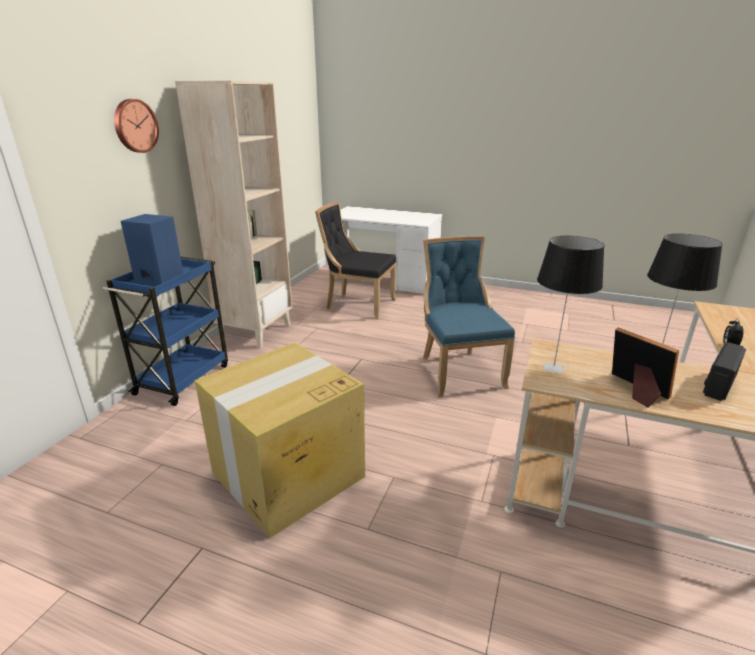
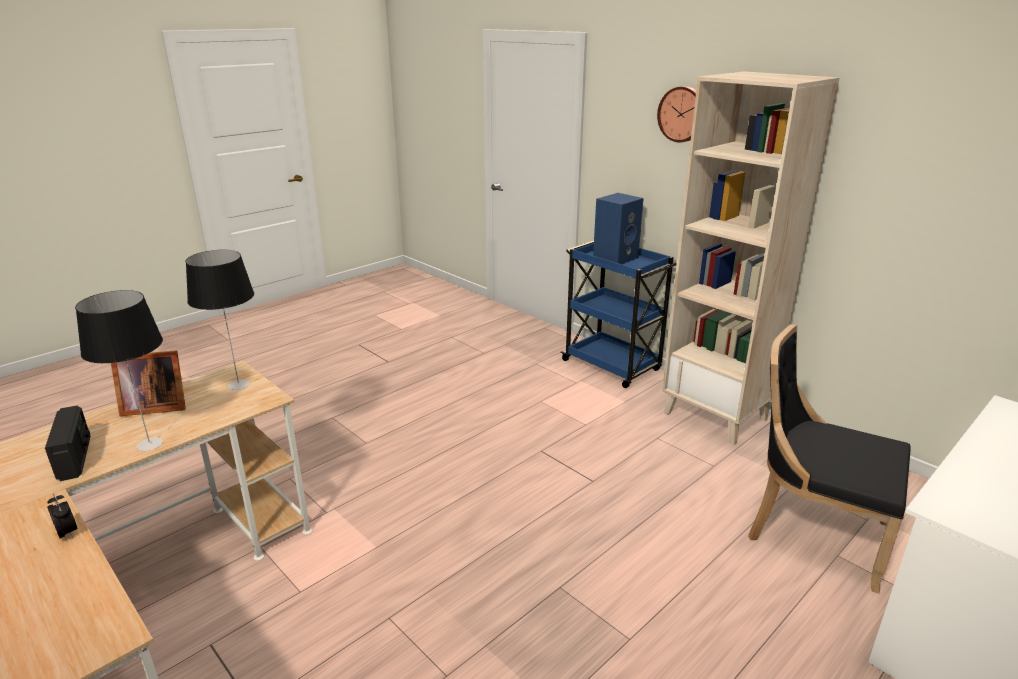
camera: 115 degrees right, 0 degrees up
cardboard box [195,343,365,538] -> none
black chair [315,202,396,320] -> black chair turned 105 degrees counterclockwise [748,324,911,594]
blue chair [423,236,515,397] -> none

